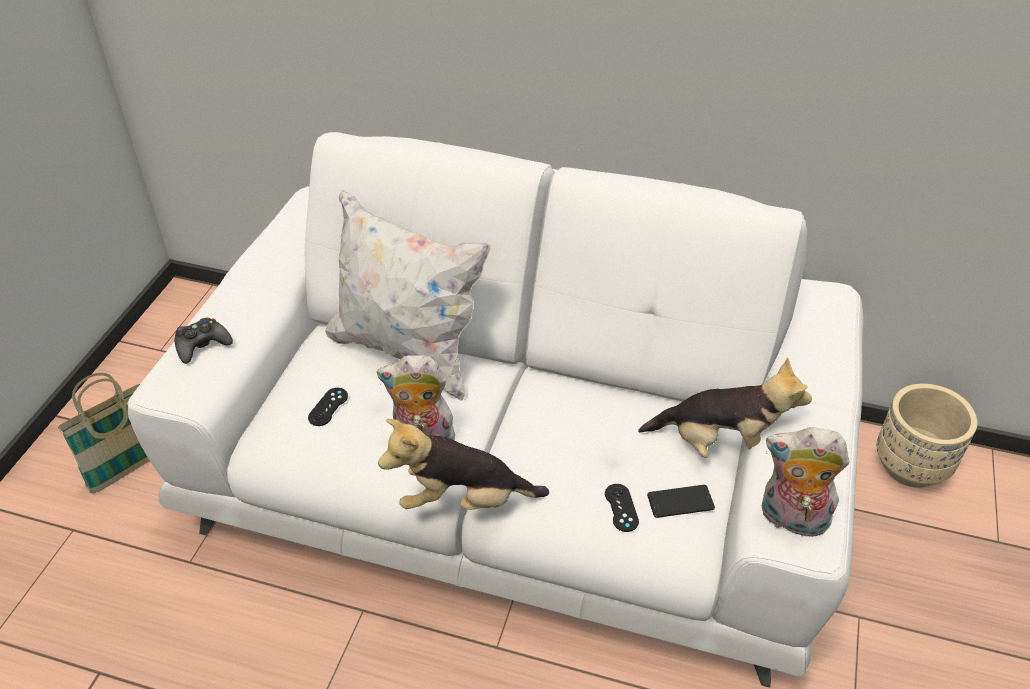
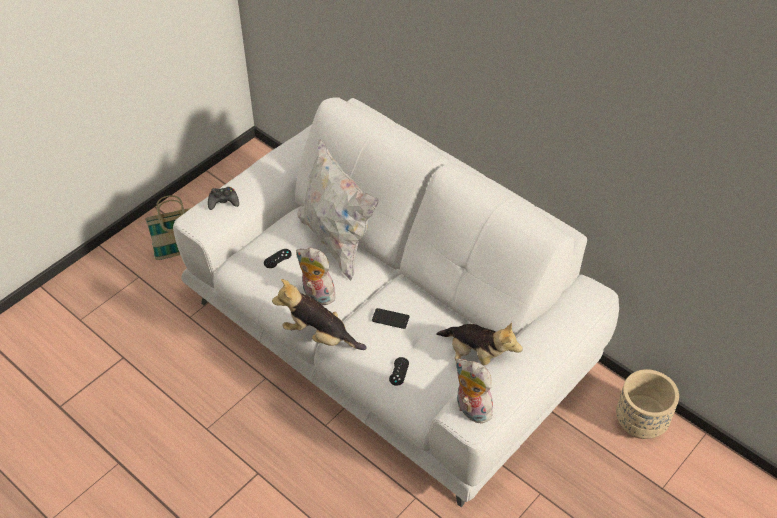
camera: 25 degrees right, 5 degrees up
phone [647,485,715,518] -> phone moved to [372,308,409,329]

